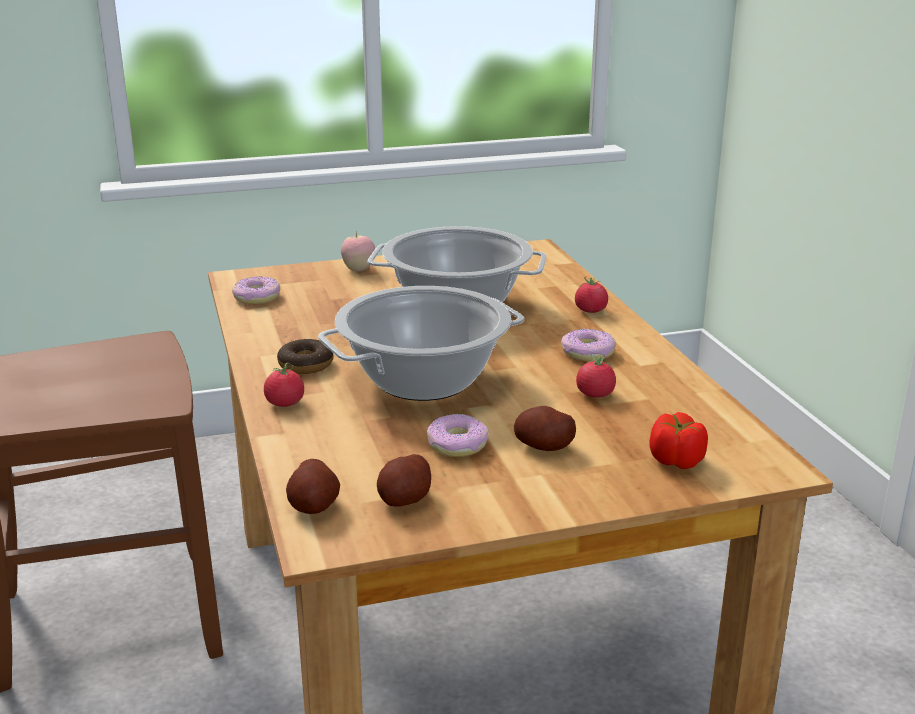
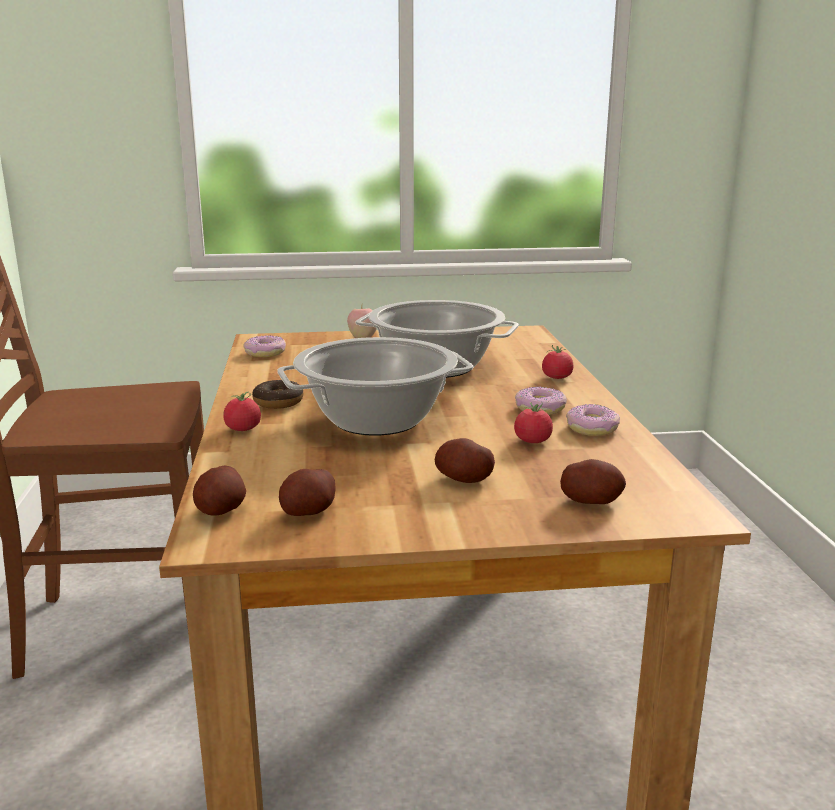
camera: 10 degrees right, 5 degrees down
donut [427,414,489,457] -> donut moved to [566,404,620,436]
tomato [649,412,708,469] -> potato [560,459,626,504]

